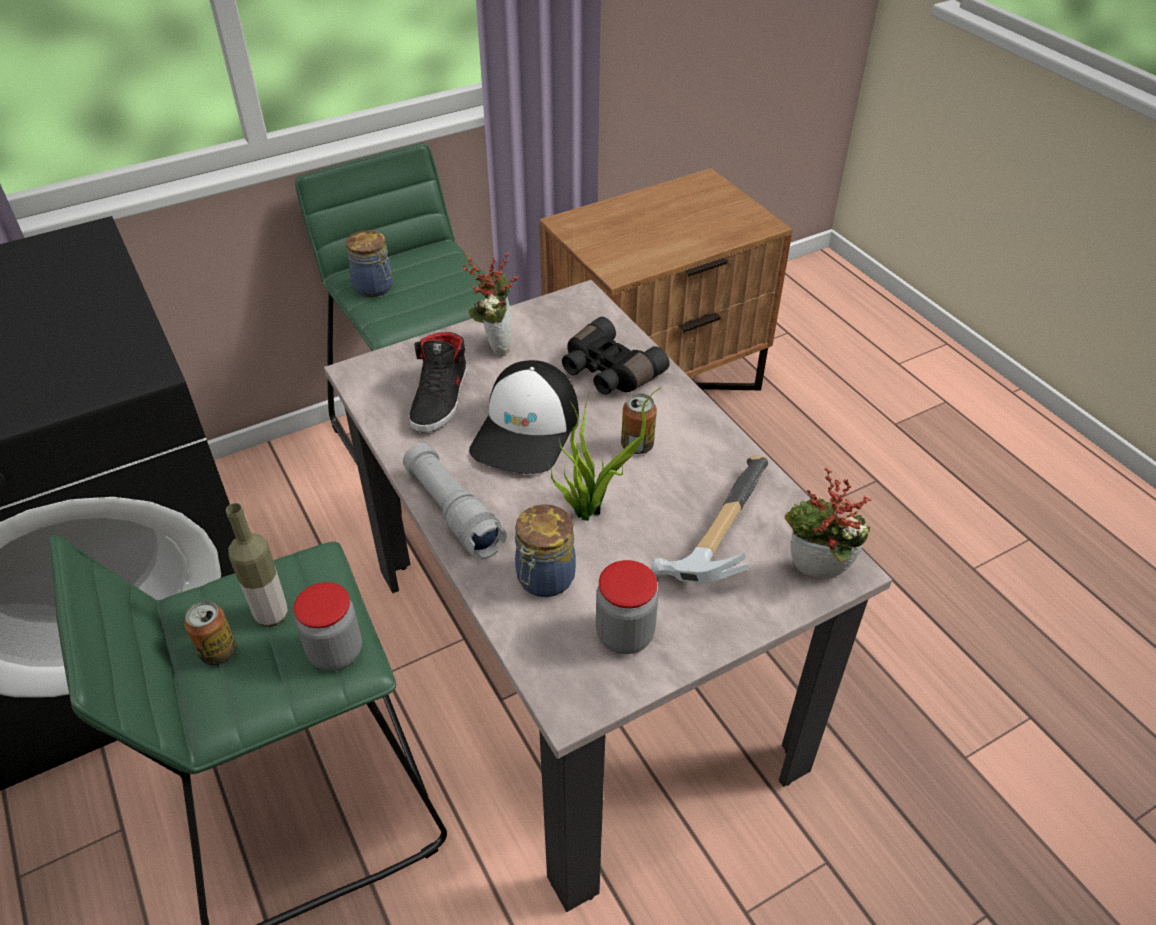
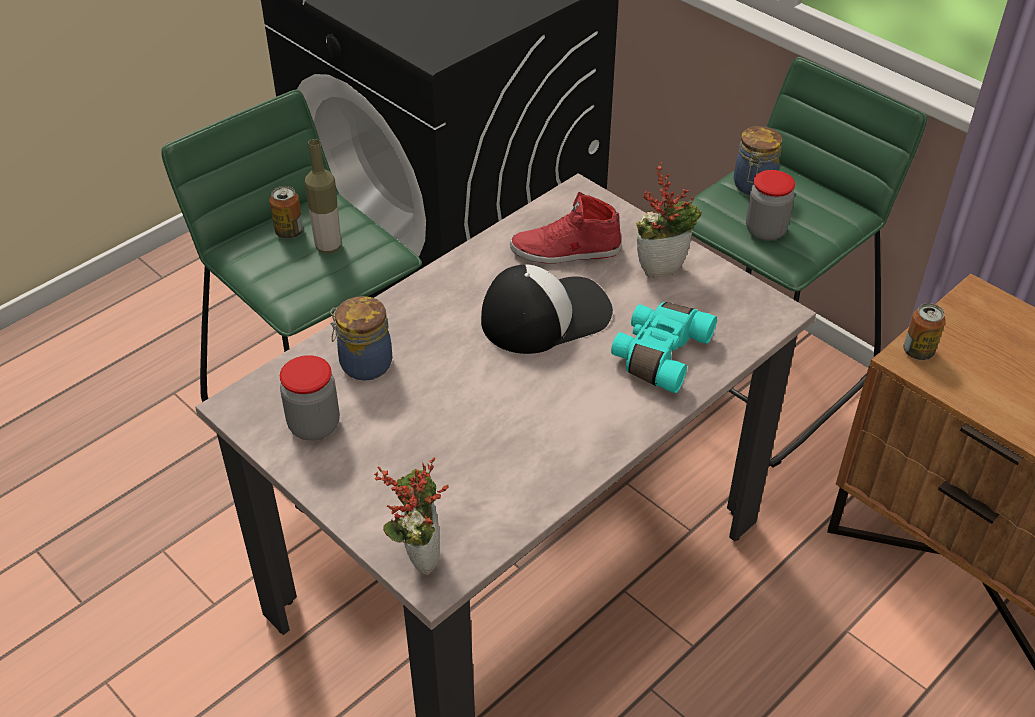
camera: 75 degrees right, 0 degrees up
jar [294,582,362,671] -> jar moved to [746,170,795,241]
grey flashlight [403,443,507,560] -> none
black shoe [408,332,467,433] -> red shoe [510,192,622,263]
cap [469,360,579,474] -> cap turned 150 degrees clockwise [481,265,613,354]
potted plant [549,387,662,521] -> none
black binoculars [562,317,670,395] -> turquoise binoculars [611,302,717,393]
can [621,393,657,454] -> can moved to [903,303,946,360]
hammer [652,455,768,583] -> none

